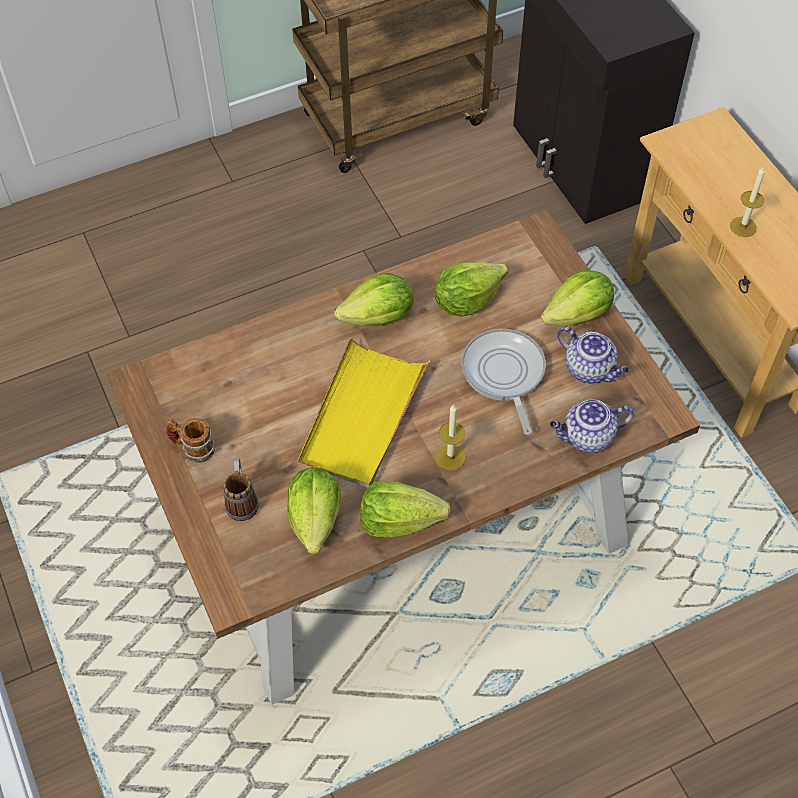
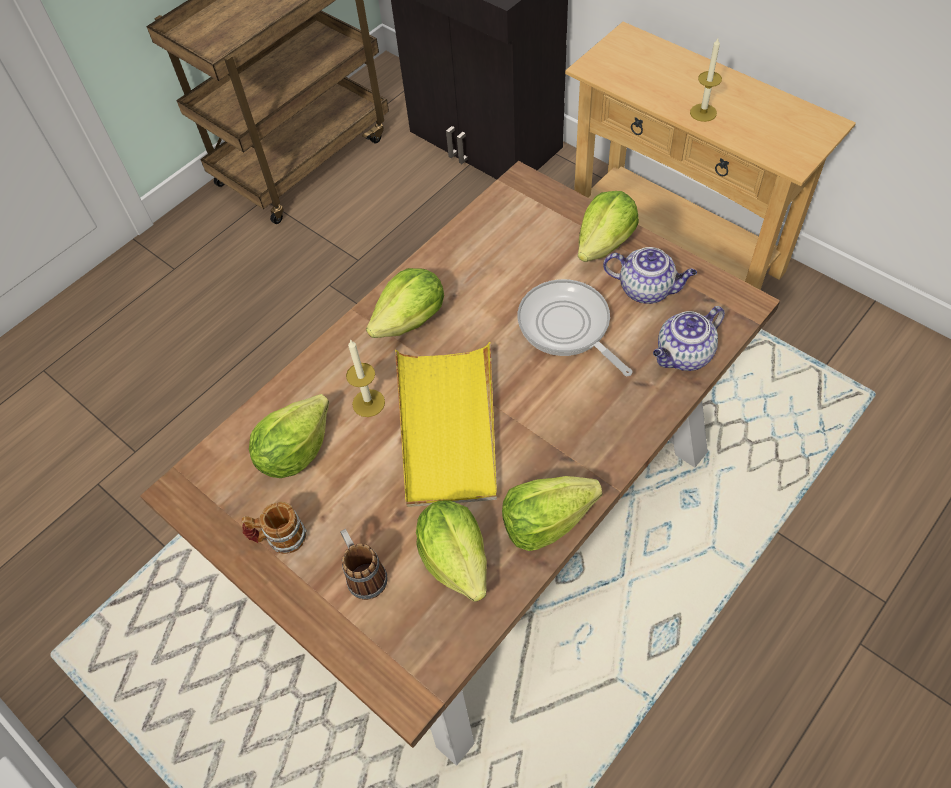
camera: 20 degrees left, 0 degrees up
lettuce [434,262,508,317] -> lettuce moved to [249,394,329,478]
candle [436,404,466,471] -> candle moved to [346,339,385,417]

